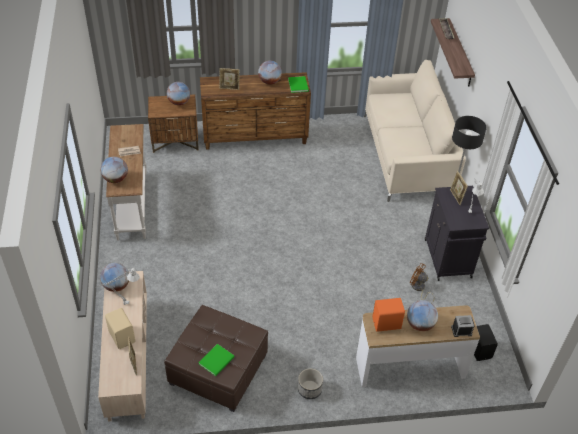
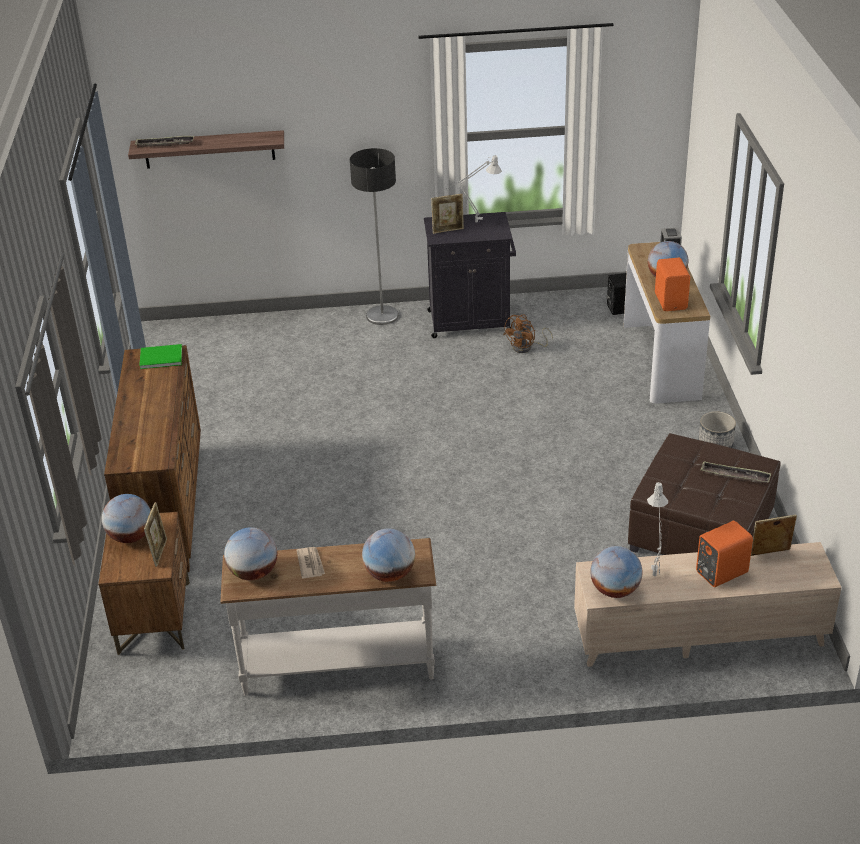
camera: 85 degrees left, 10 degrees down
beige speaker [105,308,135,349] -> orange speaker [696,521,753,587]
green book [198,344,235,376] -> tray [701,461,771,484]
picture frame [219,68,240,90] -> picture frame moved to [144,502,167,567]
globe [258,61,282,85] -> globe moved to [224,527,277,580]
beige sofa [364,60,466,202] -> none

